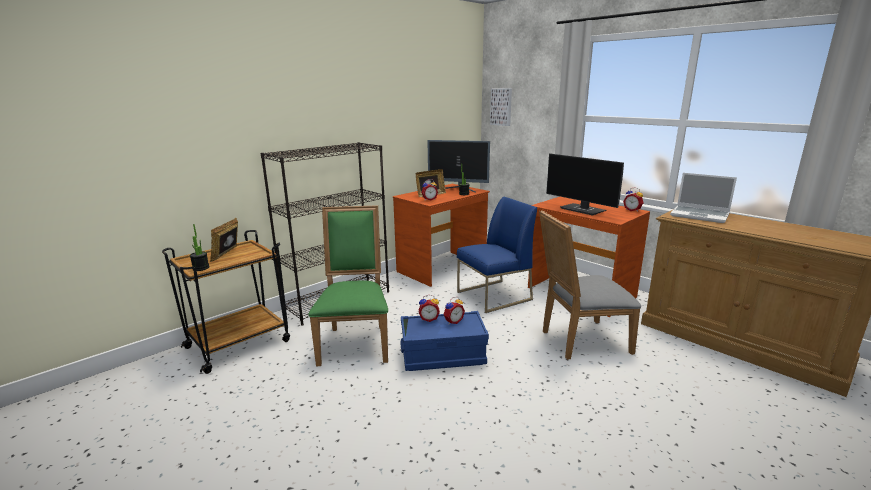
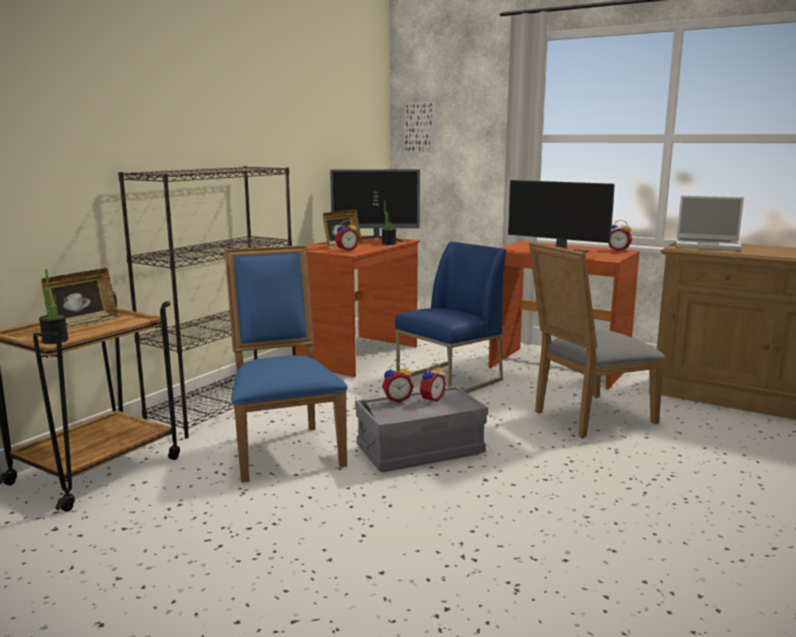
camera: 15 degrees left, 5 degrees down
picture frame [210,218,238,262] -> picture frame turned 135 degrees counterclockwise [41,268,119,329]
green chair [308,205,388,366] -> blue chair [225,245,348,483]
blue storage box [400,311,489,371] -> grey storage box [355,386,488,472]

